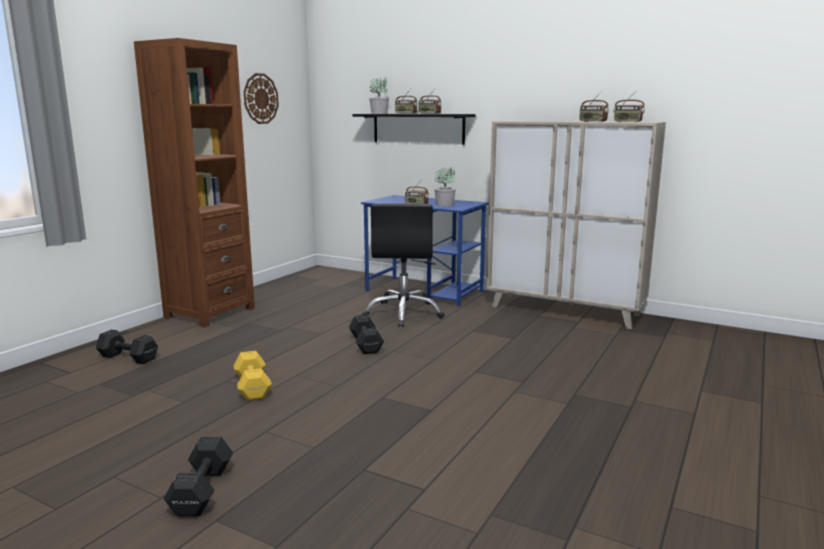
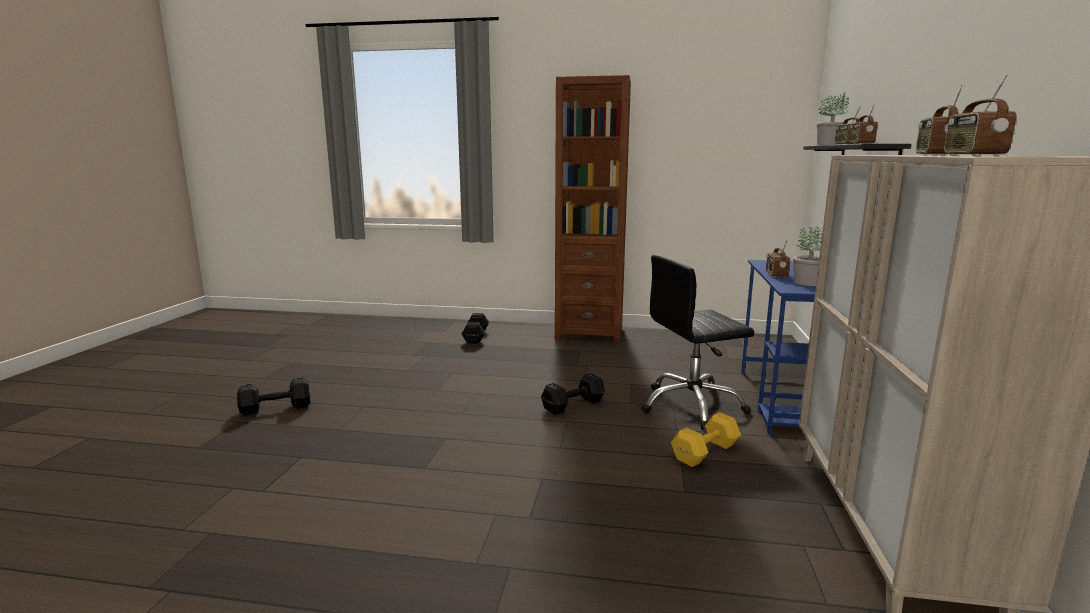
camera: 70 degrees right, 0 degrees up
yellow dumbbell [233,351,272,401] -> yellow dumbbell moved to [671,412,741,467]
wall clock [244,73,279,124] -> none

